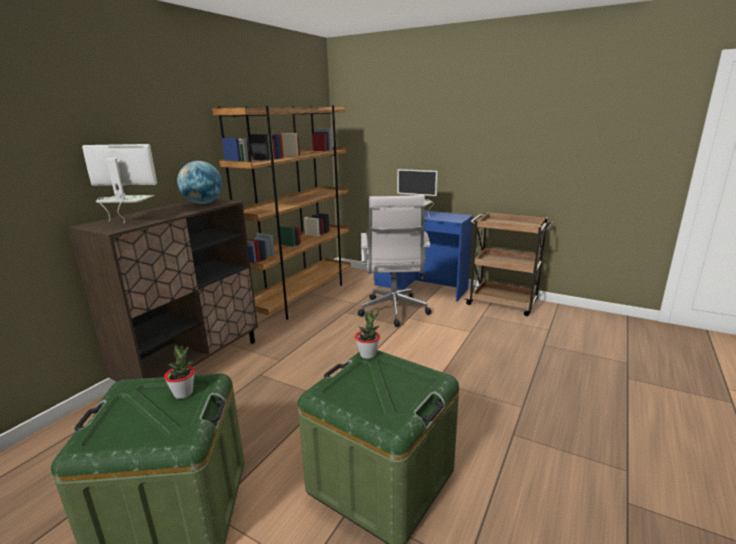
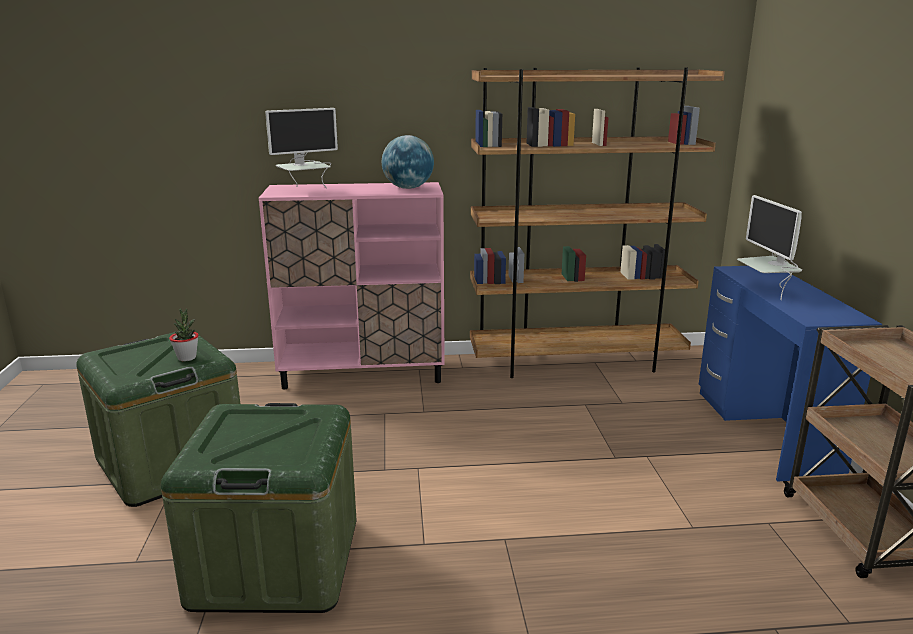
camera: 55 degrees right, 0 degrees up
brown cabinet [68,198,258,382] -> pink cabinet [259,182,445,390]
monitor [82,144,157,224] -> monitor turned 90 degrees clockwise [265,108,338,189]
potted plant [355,311,380,359] -> none
white office chair [358,195,432,327] -> none

